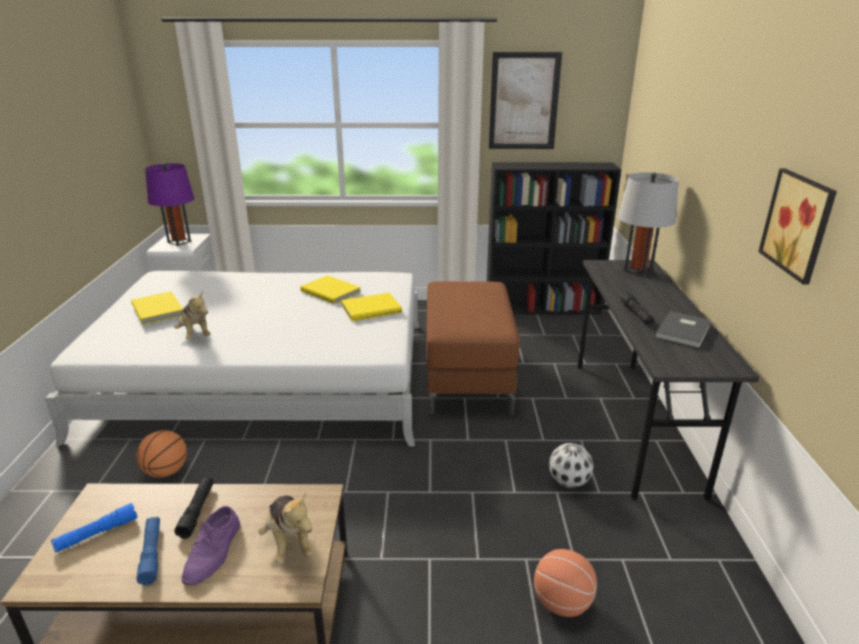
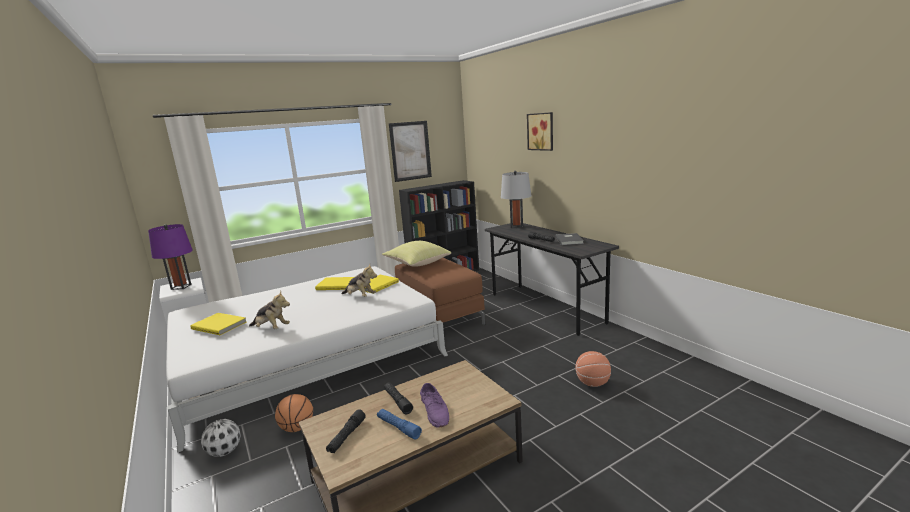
camera: 30 degrees left, 10 degrees down
blue flashlight [51,503,137,553] -> black flashlight [326,409,366,453]
plush toy [258,492,313,564] -> plush toy moved to [341,265,377,297]
football [549,443,594,488] -> football moved to [201,419,241,457]
picture [758,168,837,285] -> picture moved to [527,112,553,151]
none -> yellow pillow [382,241,451,267]

